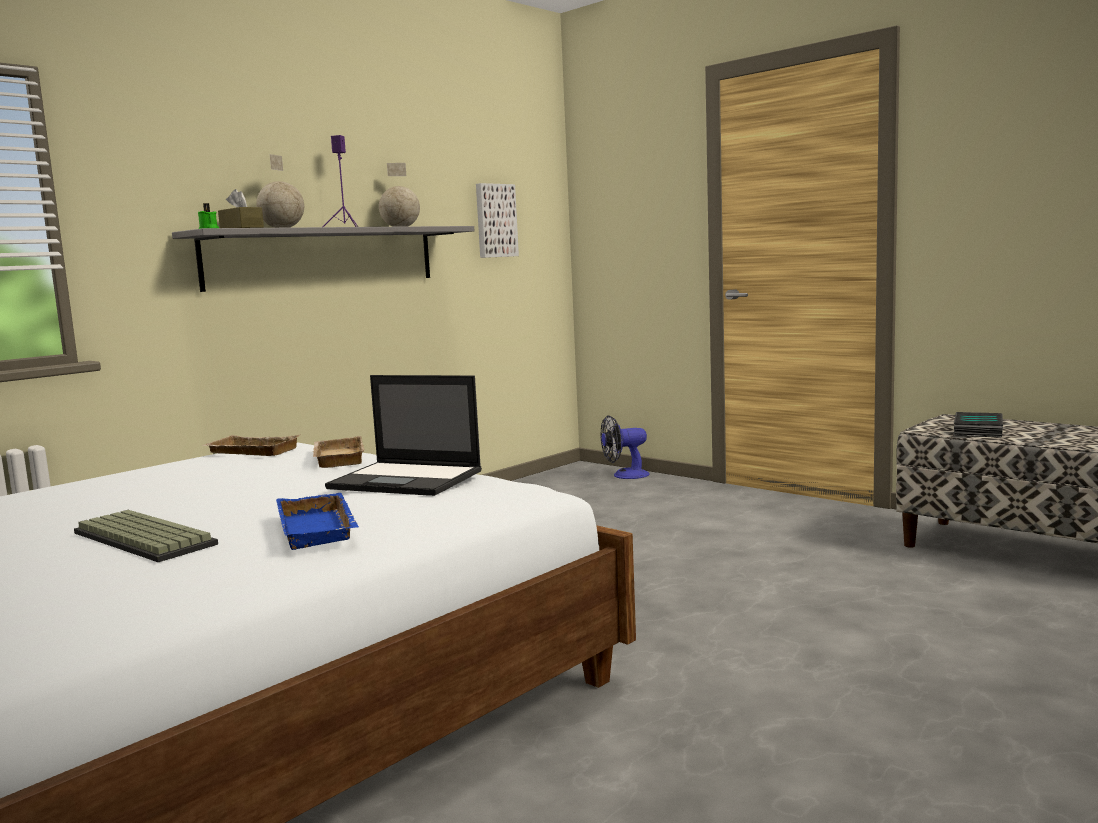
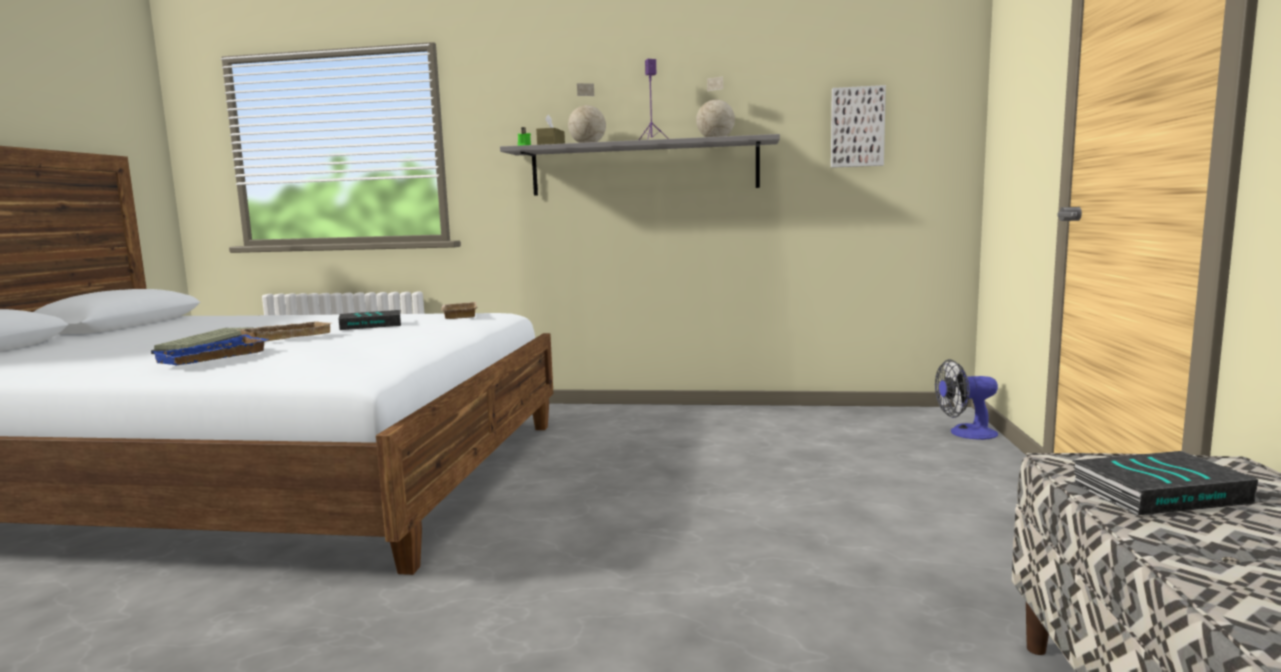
camera: 55 degrees right, 0 degrees up
beige tray [312,436,365,468] -> beige tray moved to [236,321,331,342]
laptop [325,375,482,496] -> none
fan [600,415,650,479] -> fan turned 45 degrees counterclockwise [935,359,998,440]
none -> book [338,310,401,330]

